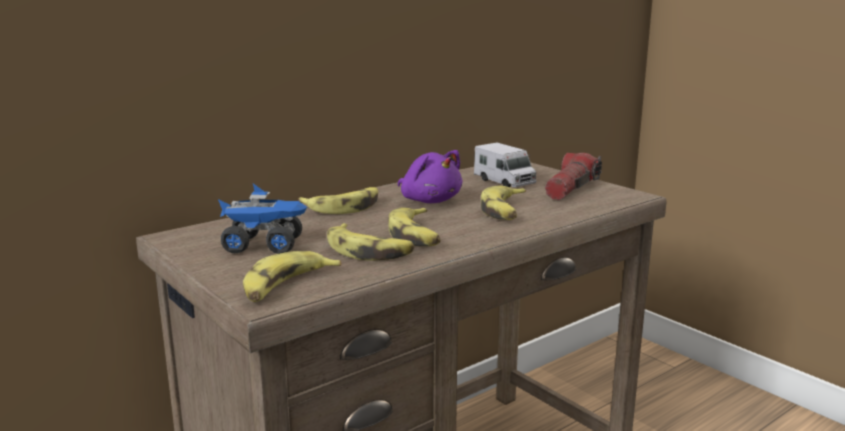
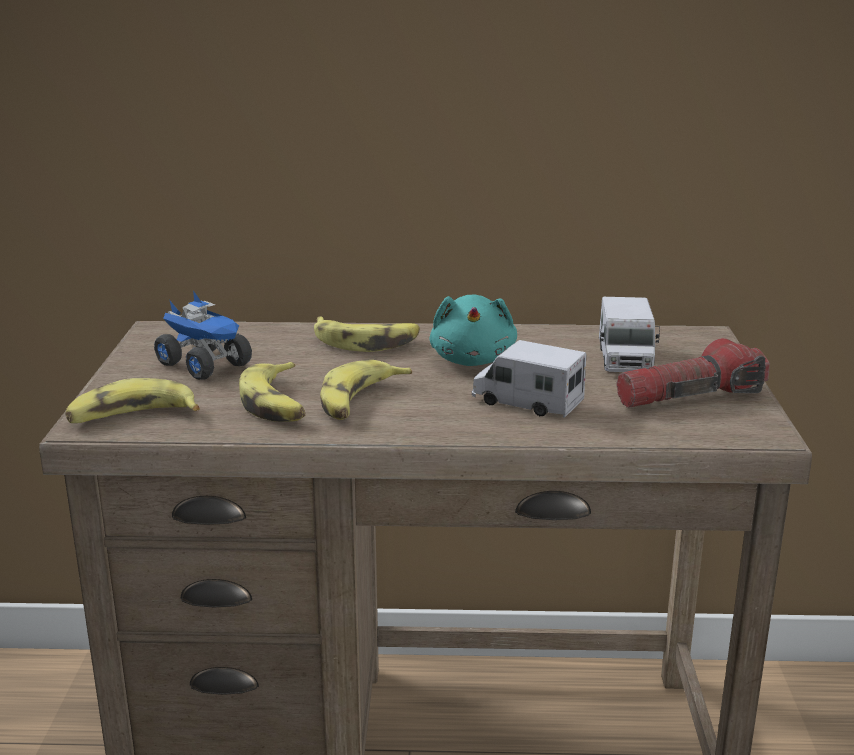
camera: 40 degrees right, 5 degrees up
purple plush toy [398,150,462,203] -> turquoise plush toy [430,294,517,366]
banana [481,185,526,220] -> toy truck [472,340,586,417]

